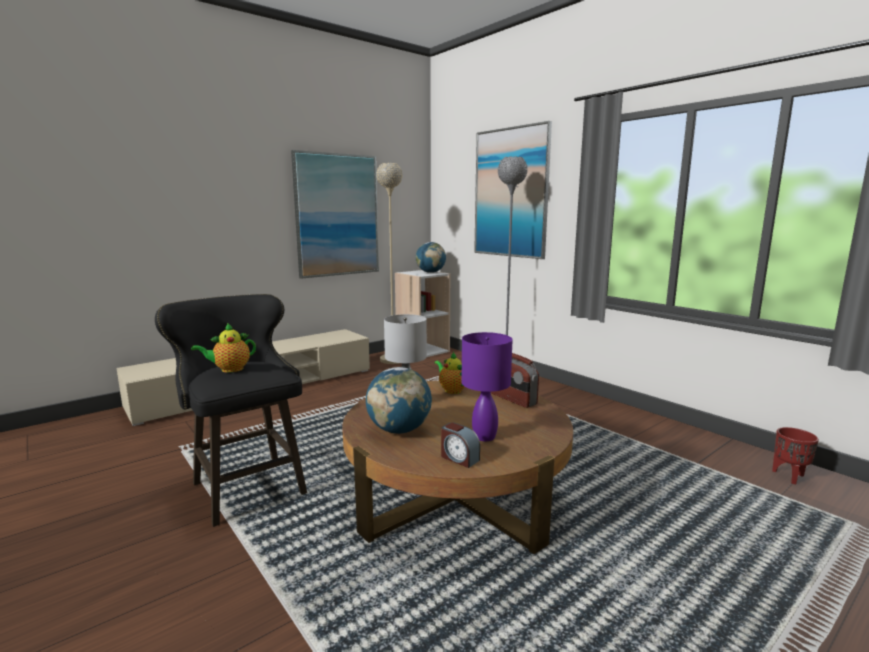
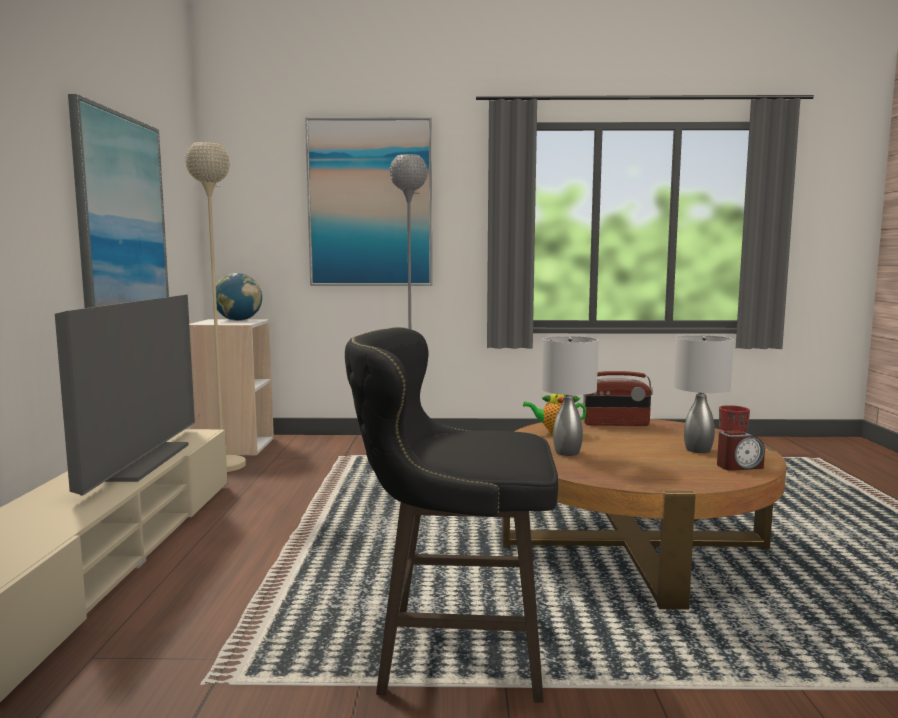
camera: 50 degrees left, 5 degrees down
teapot [191,323,256,373] -> none
globe [366,367,432,434] -> none
purple table lamp [461,332,513,441] -> grey table lamp [673,335,734,453]
none -> television [55,295,195,496]

